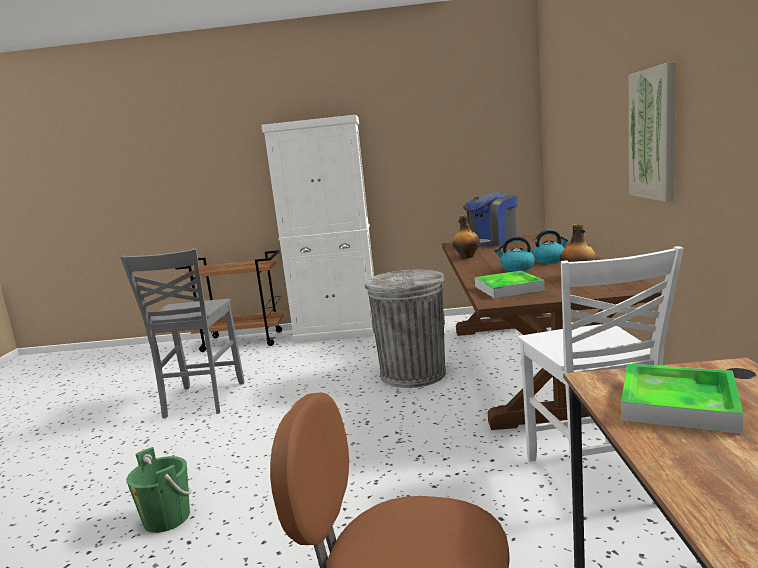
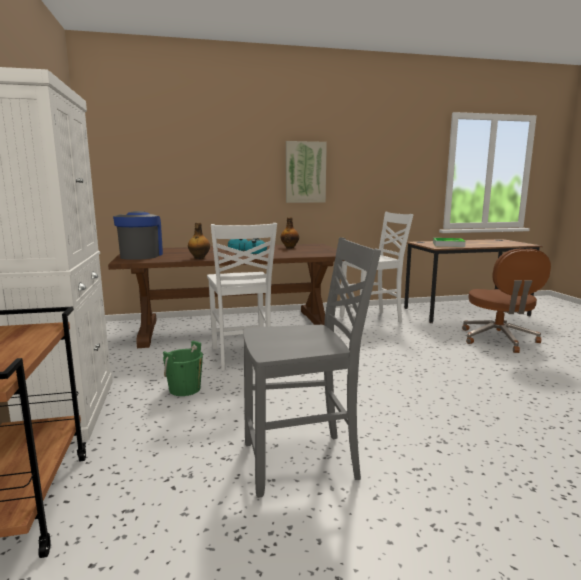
camera: 105 degrees left, 0 degrees up
green bucket [126,447,191,533] -> green bucket moved to [163,341,203,396]
grey trash can [365,269,446,388] -> white chair [207,223,277,371]
coffee machine [463,192,518,247] -> coffee machine turned 135 degrees counterclockwise [113,211,163,260]
tray [475,270,545,298] -> none

